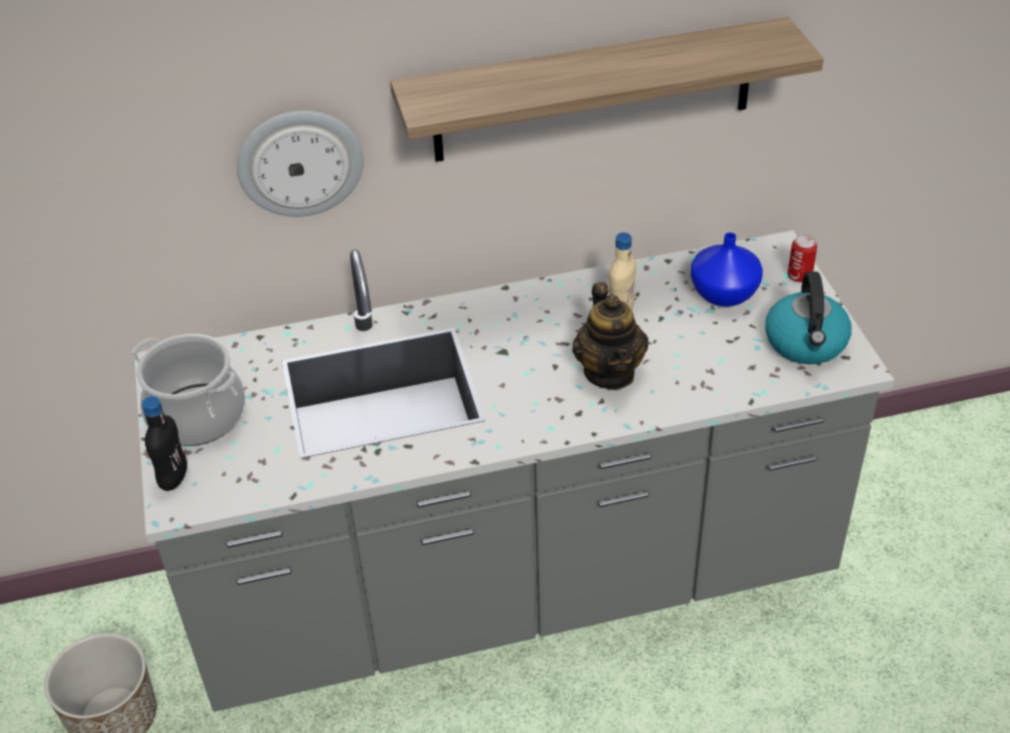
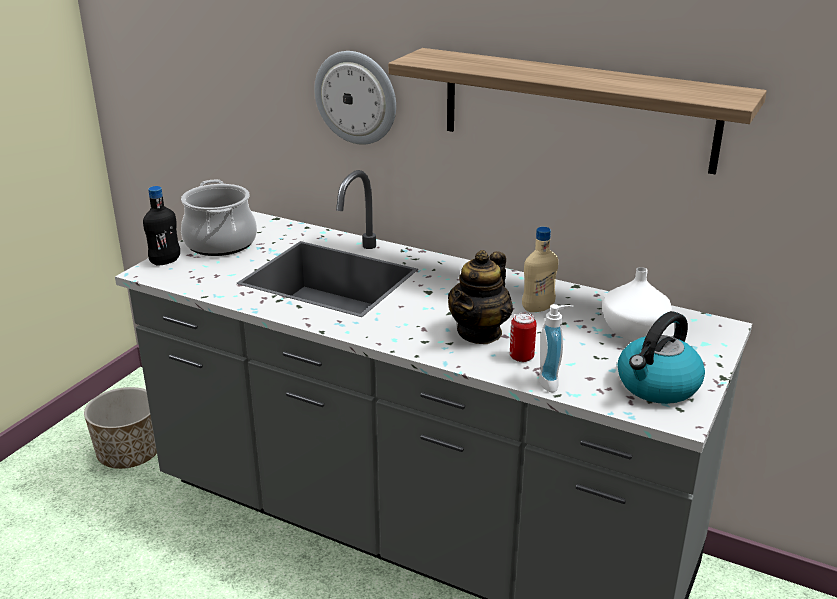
camera: 40 degrees right, 15 degrees down
blue vase [691,232,763,307] -> white vase [602,267,672,341]
can [788,234,817,283] -> can moved to [510,313,537,362]
none -> soap dispenser [539,304,574,393]

